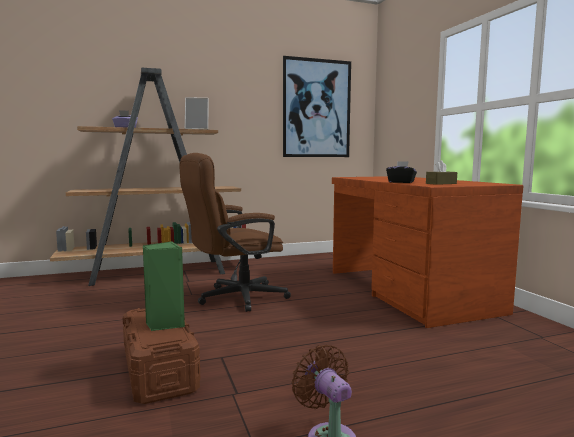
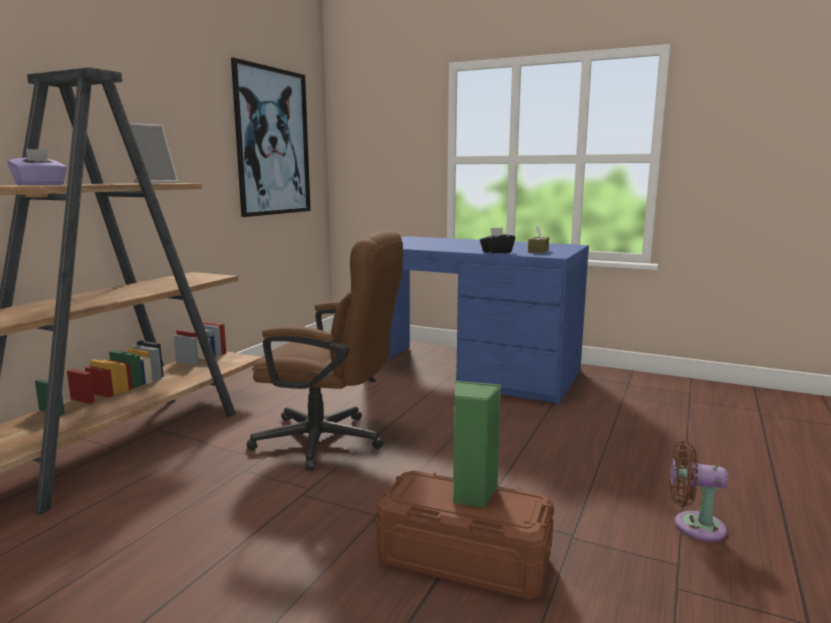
camera: 45 degrees left, 5 degrees up
brown office chair [179,153,291,312] -> brown office chair turned 90 degrees counterclockwise [246,231,403,470]
brown desk [332,176,524,328] -> blue desk [388,236,589,405]

